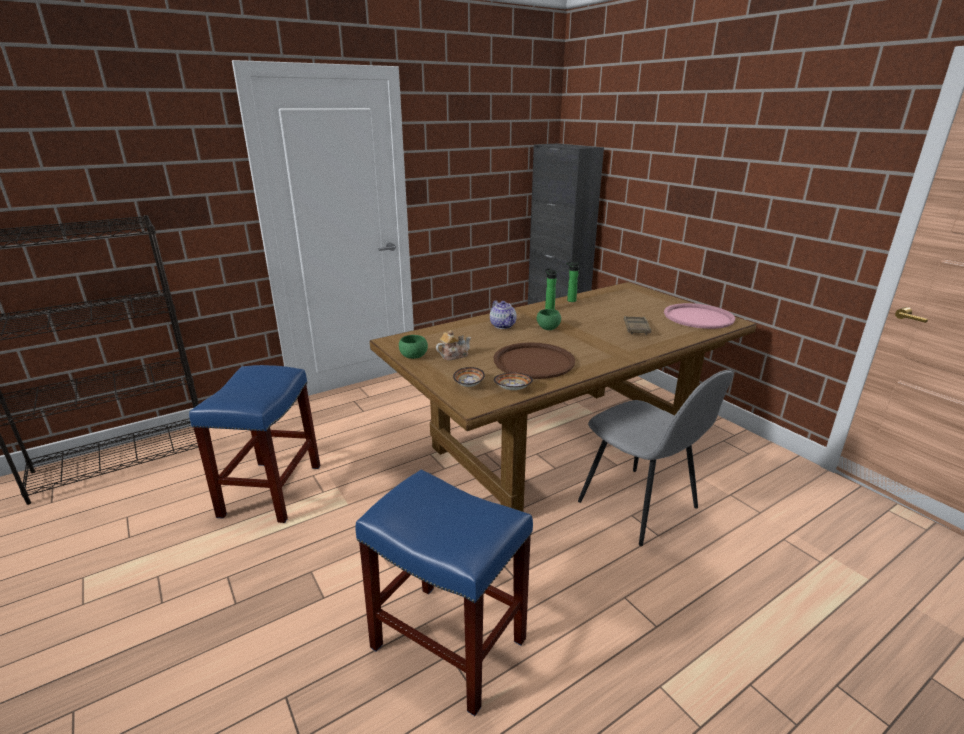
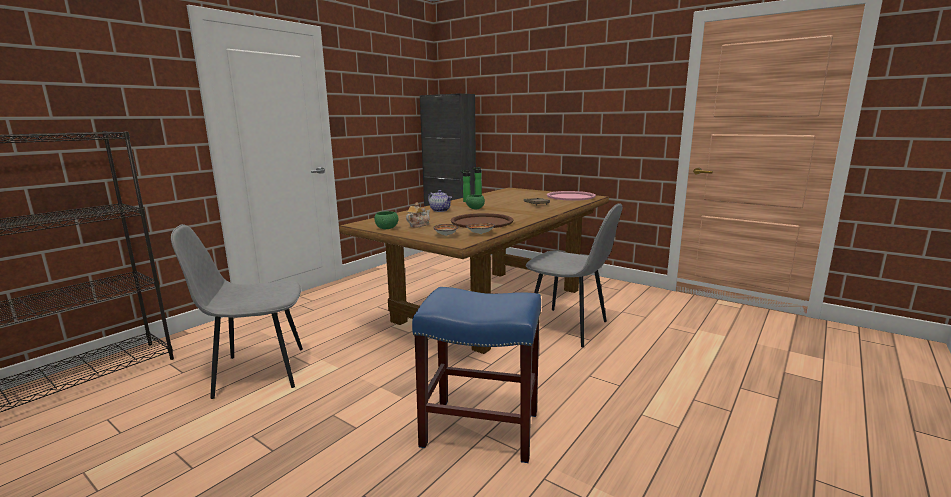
camera: 20 degrees left, 10 degrees down
blue stool [189,365,320,523] -> grey chair [171,224,303,399]

